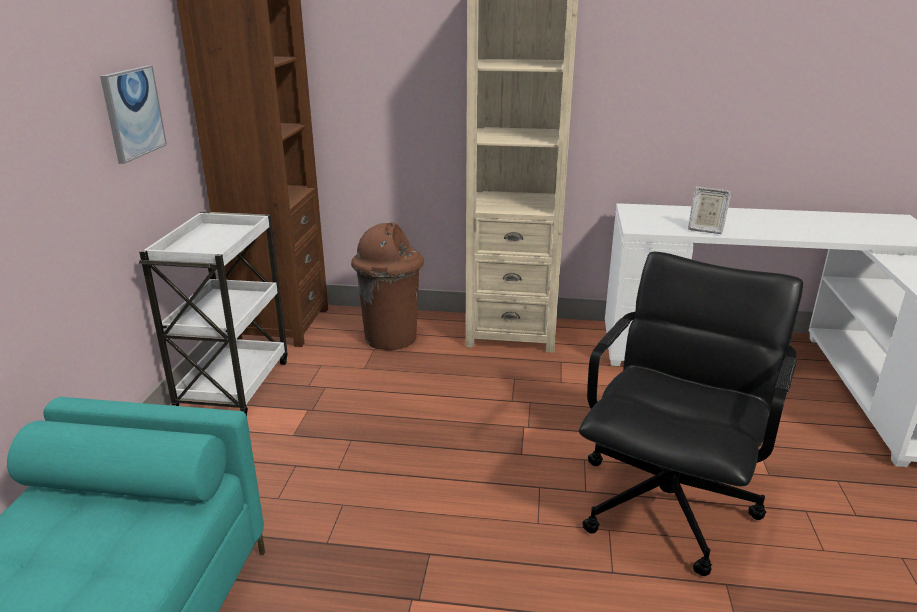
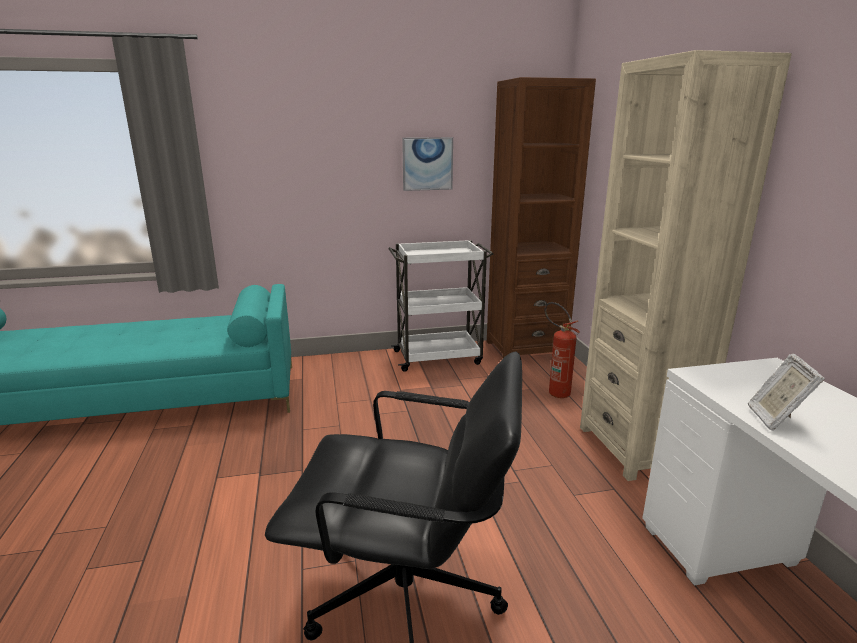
camera: 70 degrees right, 5 degrees down
brown trash can [351,222,424,350] -> fire extinguisher [545,302,580,398]

